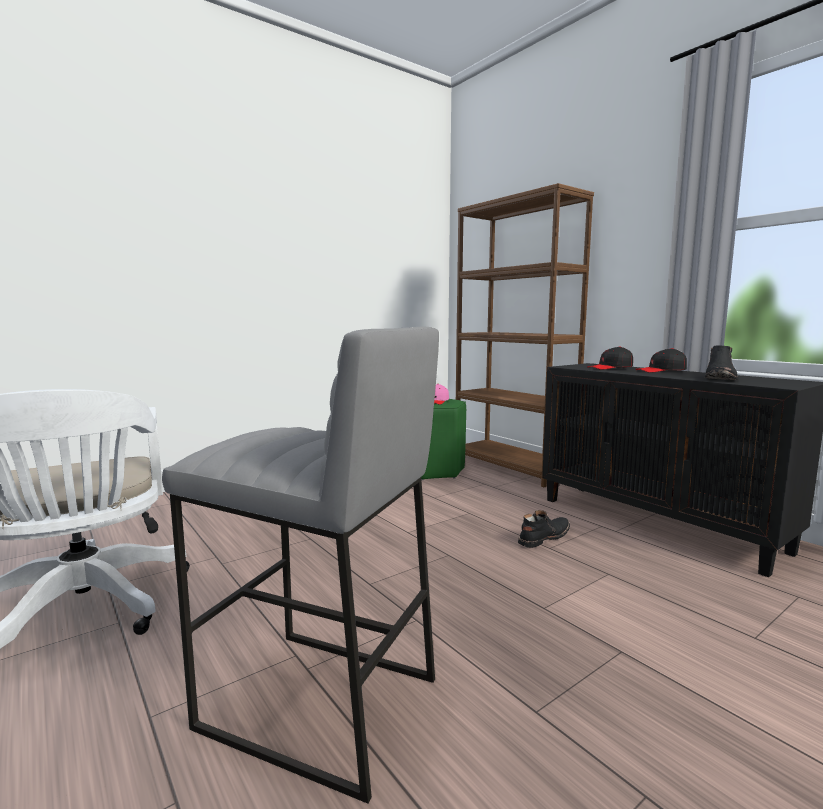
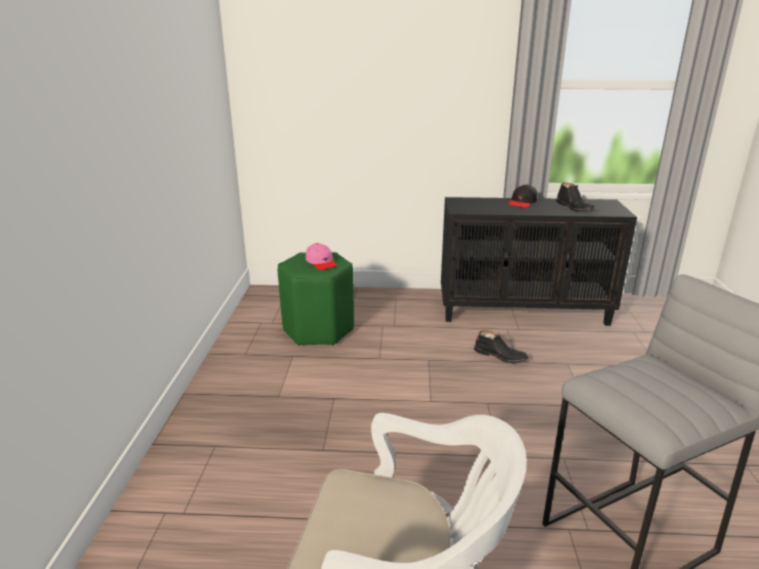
camera: 50 degrees left, 15 degrees up
brown bookcase [456,183,594,487] -> none
black boot [518,510,570,548] -> black boot turned 120 degrees clockwise [474,330,529,363]
black cap [588,346,633,370] -> none

